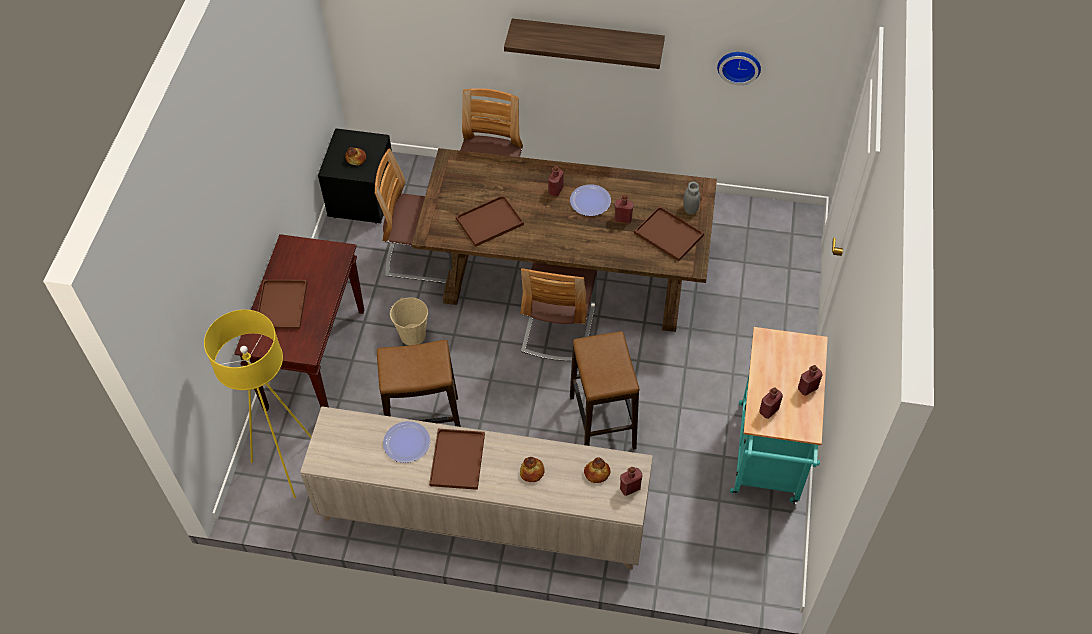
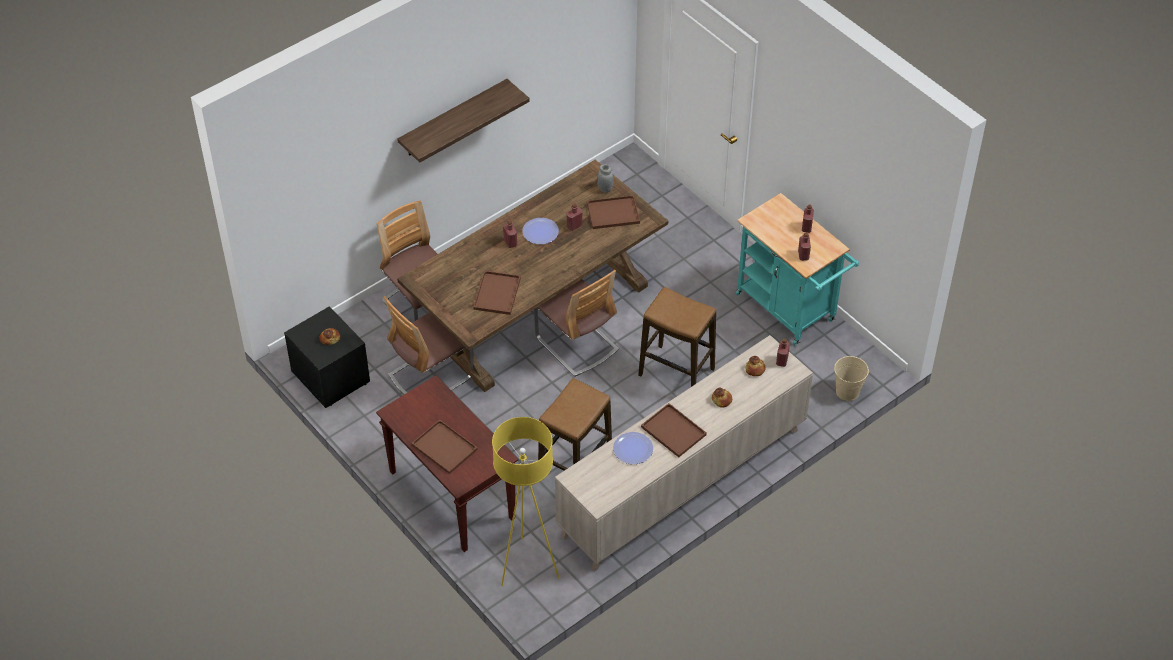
camera: 50 degrees left, 5 degrees down
beige bucket [390,297,428,345] -> beige bucket moved to [834,356,869,401]
wall clock [717,52,761,85] -> none

